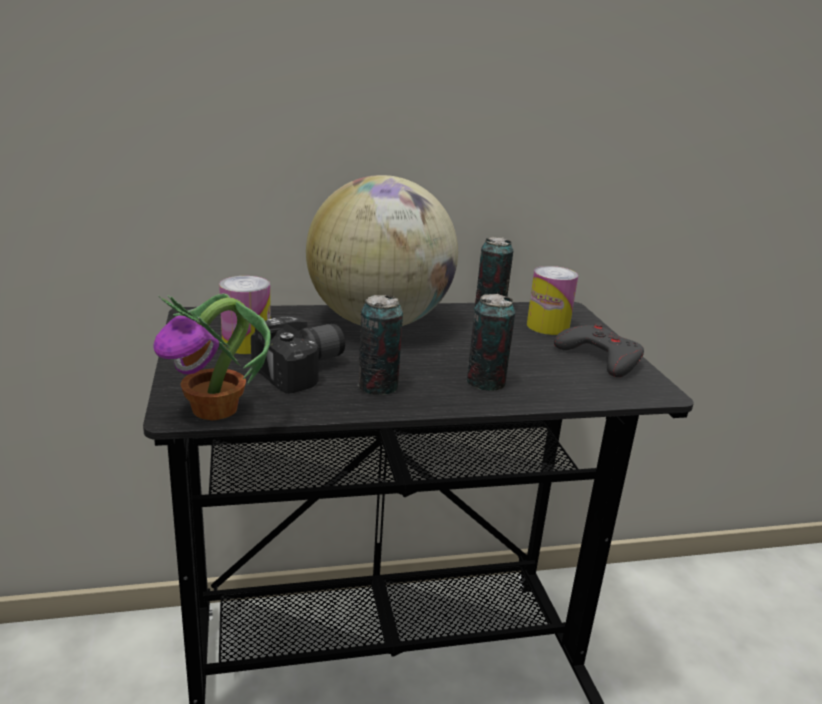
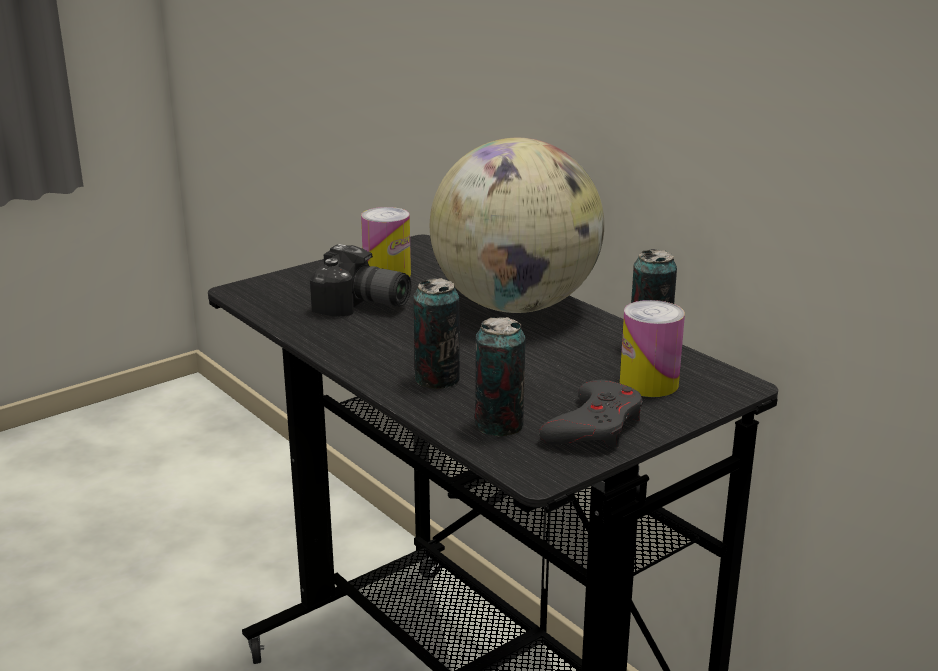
camera: 65 degrees right, 0 degrees up
potted plant [153,293,271,420] -> none
can [357,295,403,395] -> can moved to [475,317,526,436]

